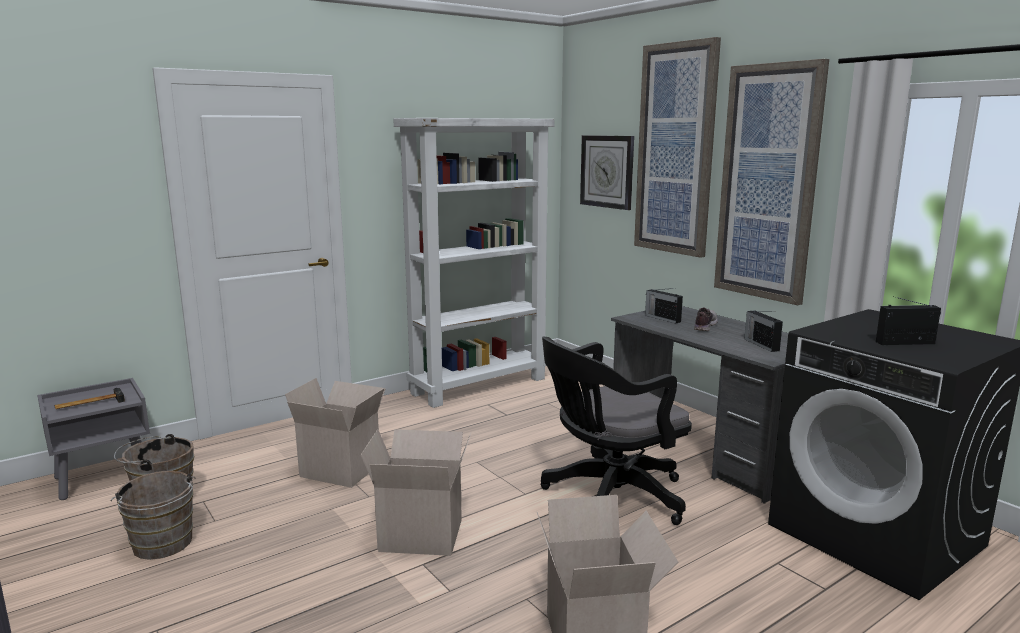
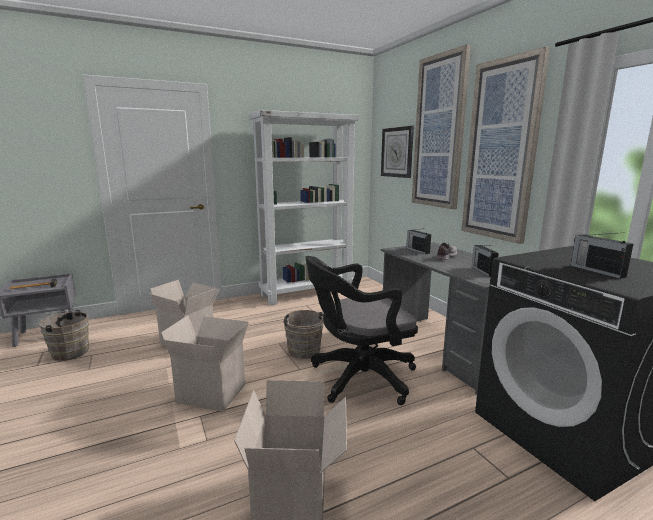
camera: 10 degrees right, 0 degrees up
brown bucket [110,471,196,560] -> brown bucket moved to [283,310,324,359]
radio [876,296,941,345] -> radio turned 120 degrees counterclockwise [571,233,633,279]

